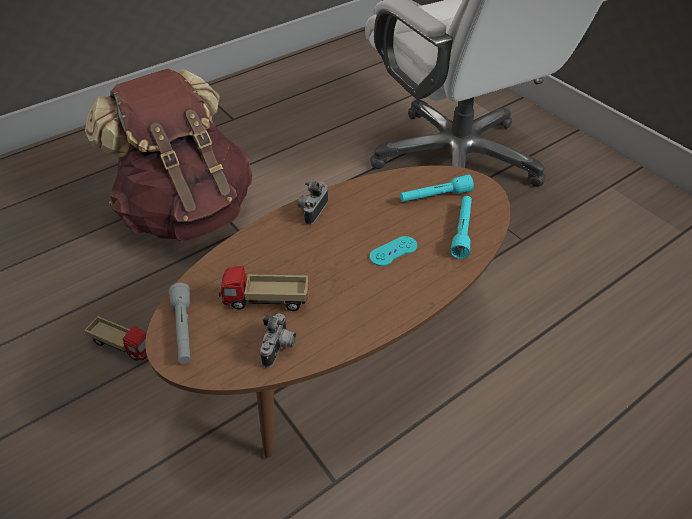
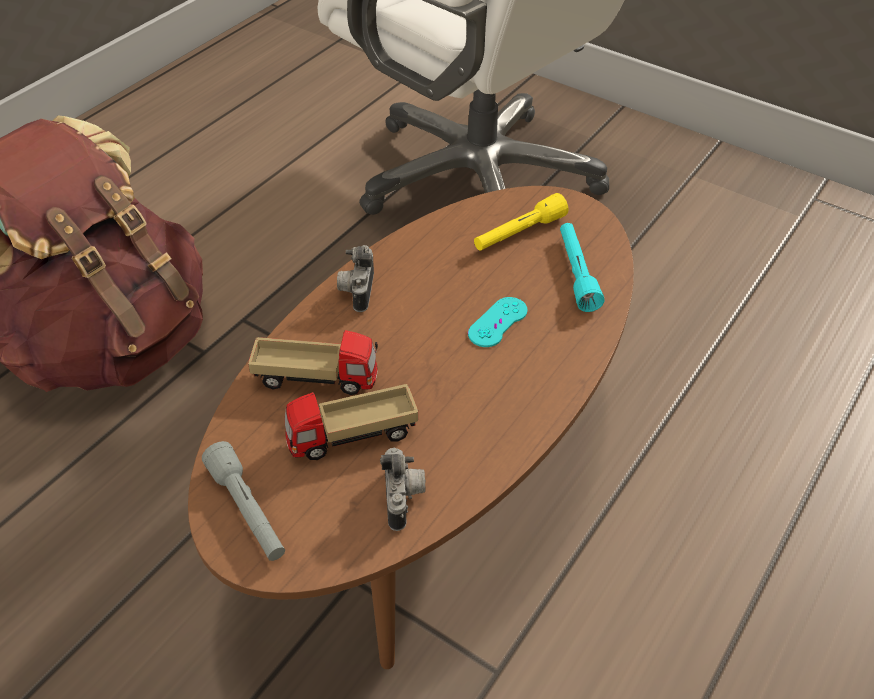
camera: 20 degrees left, 0 degrees up
toy truck [84,316,147,361] -> toy truck moved to [248,330,378,395]
turquoise flashlight [400,174,474,202] -> yellow flashlight [474,193,568,251]

